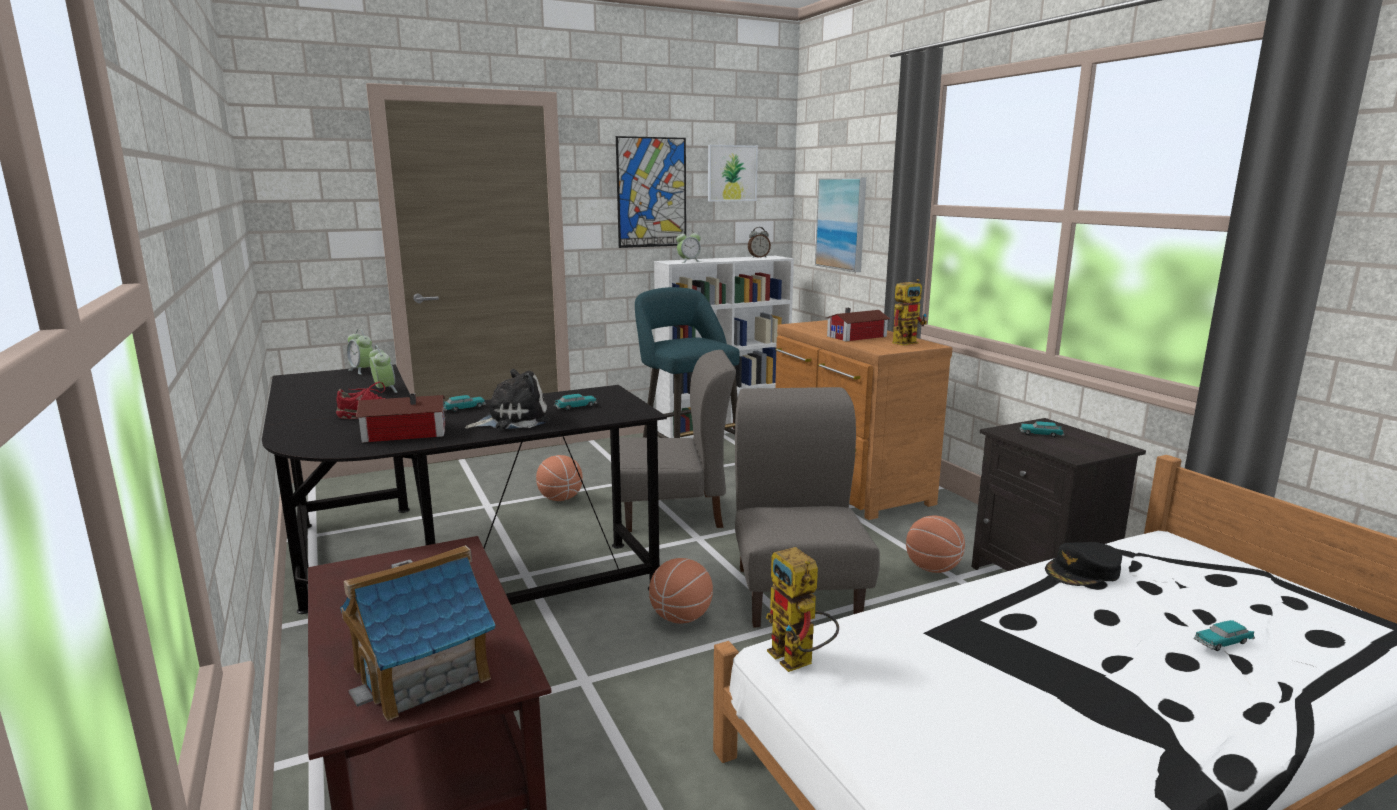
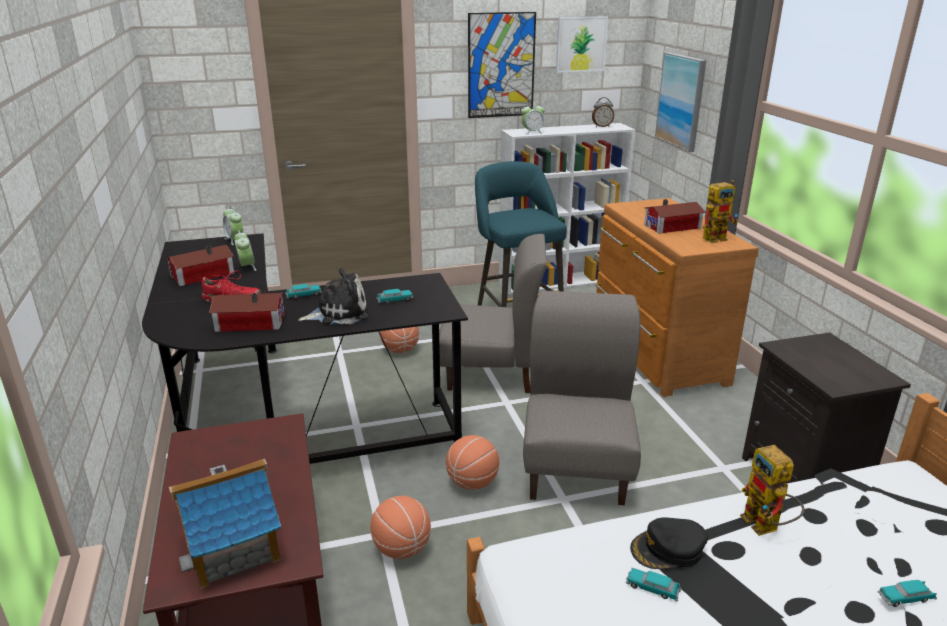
camera: 10 degrees right, 10 degrees up
toy robot [766,547,839,672] -> toy robot moved to [740,445,805,536]
basketball [906,515,965,573] -> basketball moved to [370,496,431,559]
toy car [1019,421,1065,437] -> toy car moved to [626,568,682,602]
black cap [1045,542,1122,586] -> black cap moved to [630,518,708,569]
none -> toy house [167,245,234,286]

